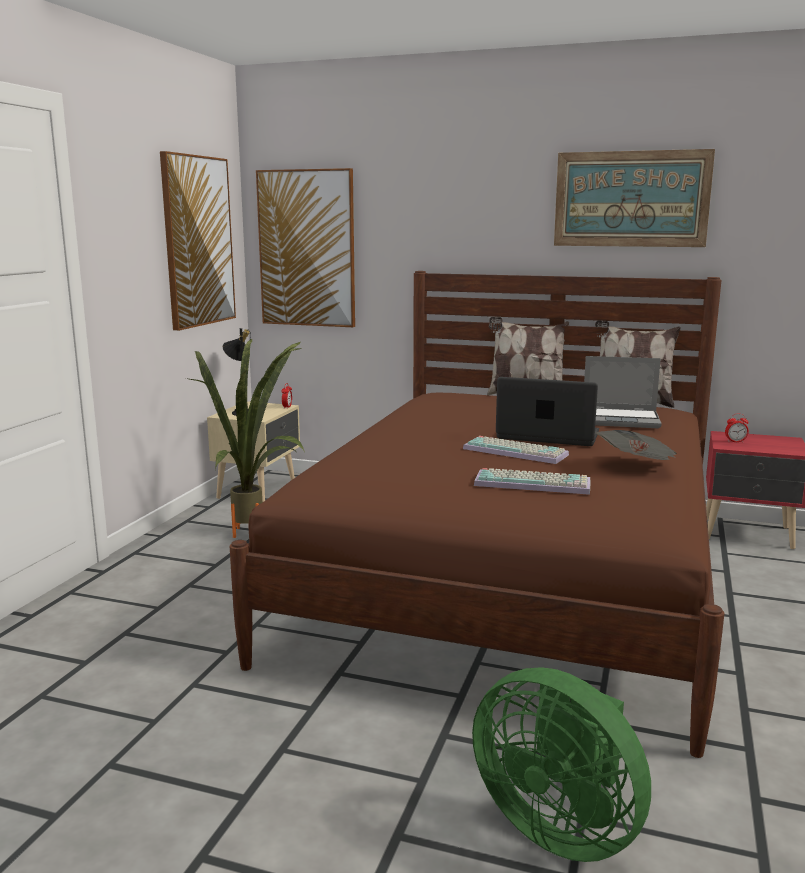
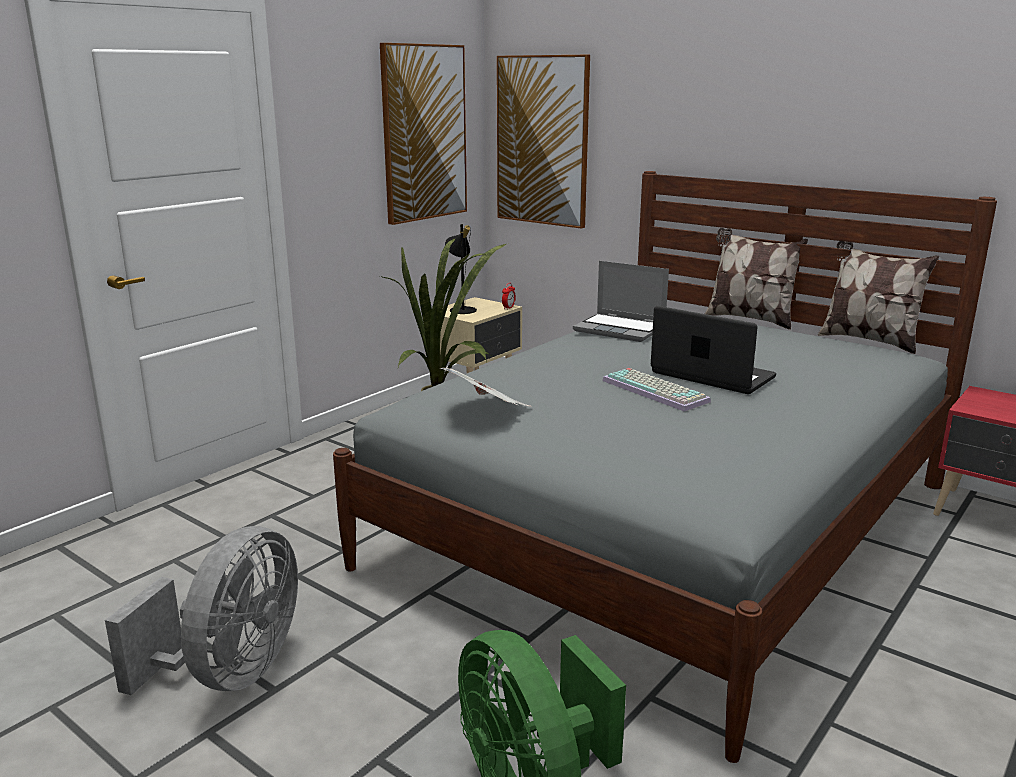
camera: 20 degrees right, 5 degrees up
brown bed [230,271,725,758] -> grey bed [333,171,997,763]
keyboard [474,468,591,495] -> none
picture [554,149,715,247] -> none
laptop [584,356,662,428] -> laptop moved to [573,261,669,342]
newspaper [596,430,676,460] -> newspaper moved to [440,367,531,406]
alarm clock [725,414,749,442] -> none
none -> grey fan [105,526,298,695]

